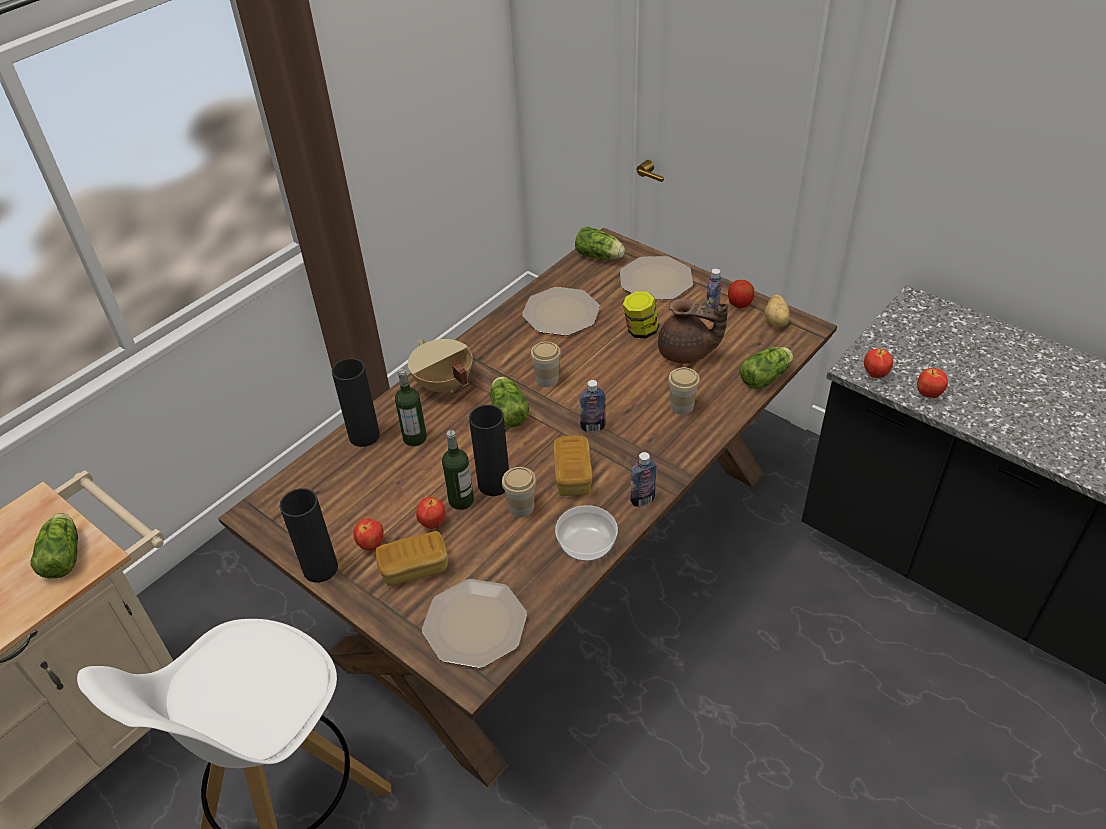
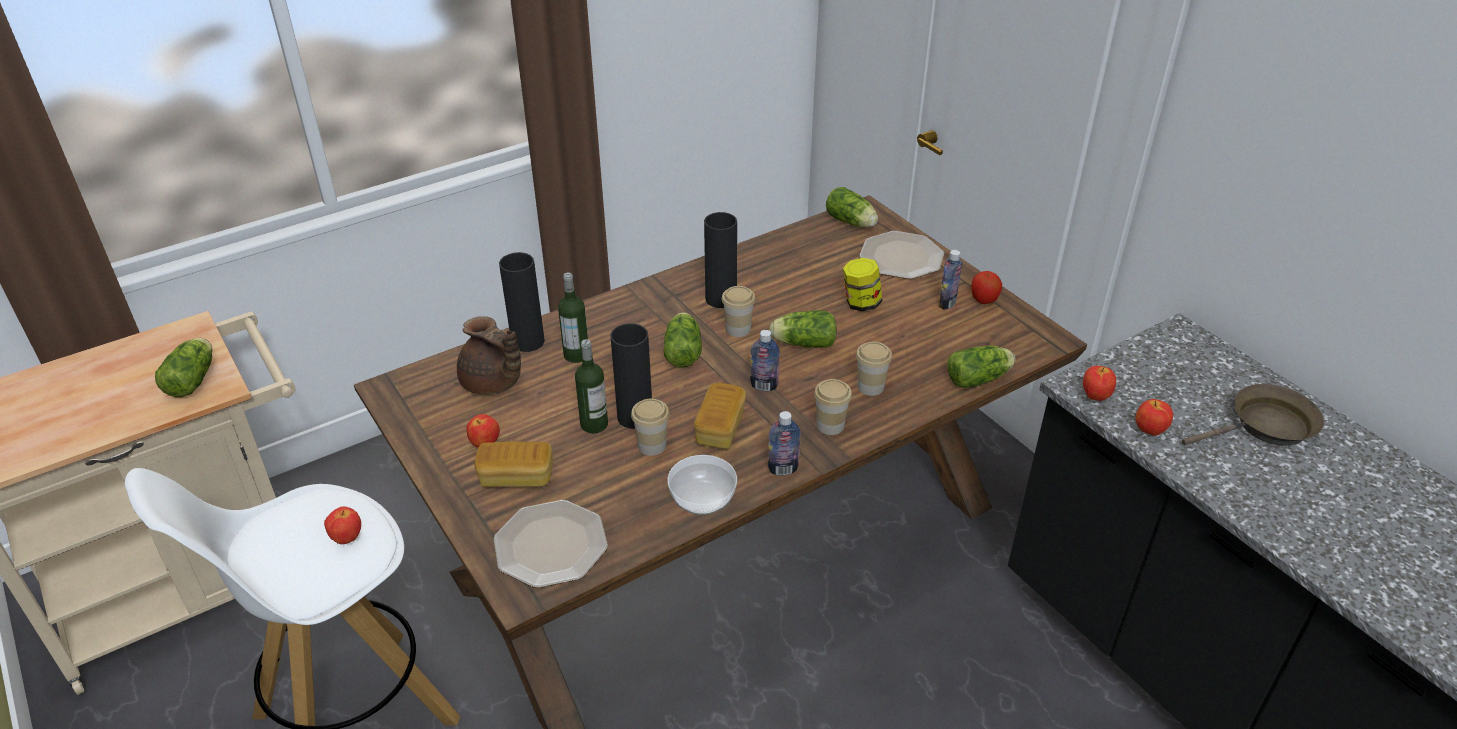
camera: 15 degrees right, 5 degrees down
black vase [279,488,338,583] -> black vase moved to [704,212,737,308]
beige cooking pot [408,339,473,392] -> none
apple [416,497,445,529] -> apple moved to [324,507,361,544]
plate [522,287,600,336] -> none
brown teapot [658,298,728,364] -> brown teapot moved to [457,316,521,395]
potato [764,295,790,327] -> none
none -> lettuce [769,310,837,348]
none -> cup [814,379,852,435]
none -> brown frying pan [1182,384,1324,446]

